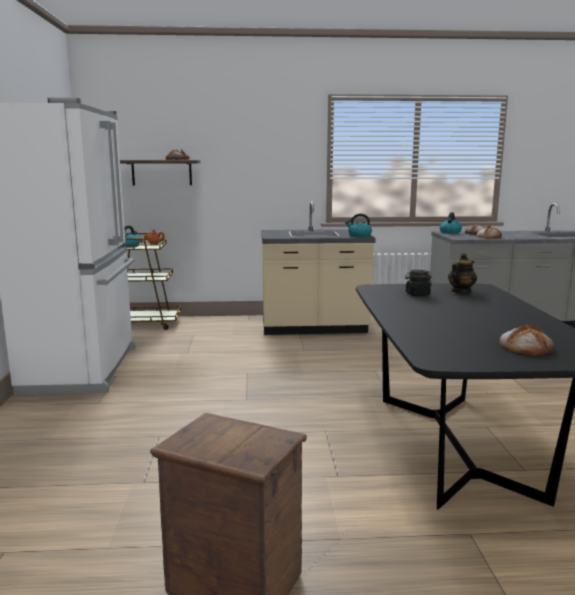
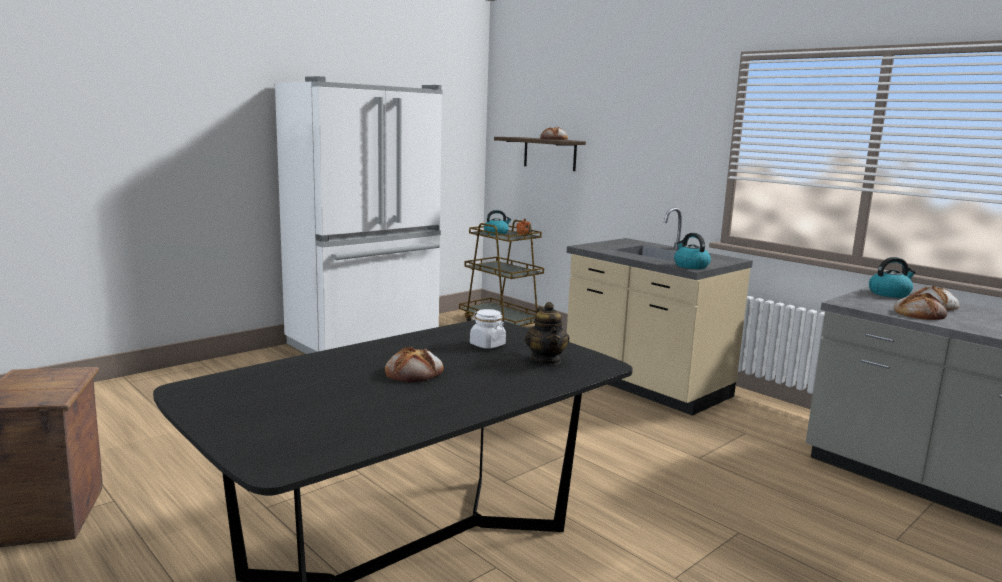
camera: 50 degrees right, 0 degrees up
black jar [405,270,432,296] -> white jar [470,309,506,349]
teapot [448,253,477,293] -> teapot turned 75 degrees clockwise [525,302,570,365]
bread [499,324,554,355] -> bread moved to [385,346,443,382]

